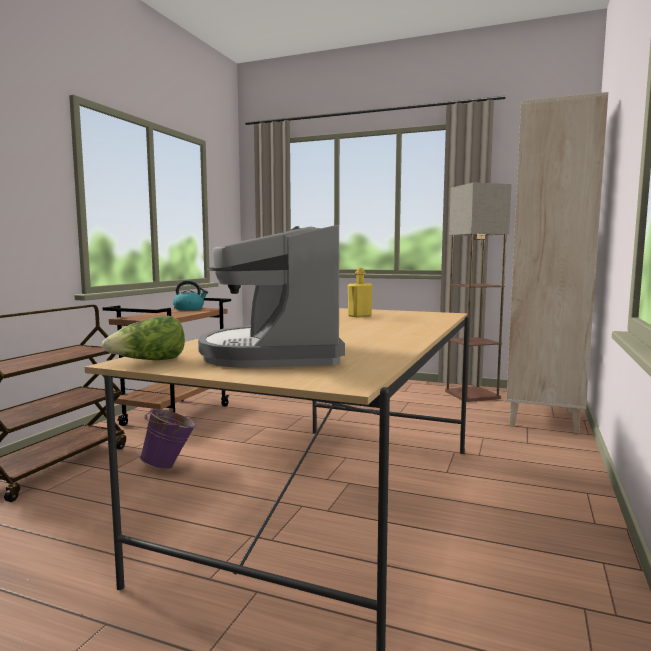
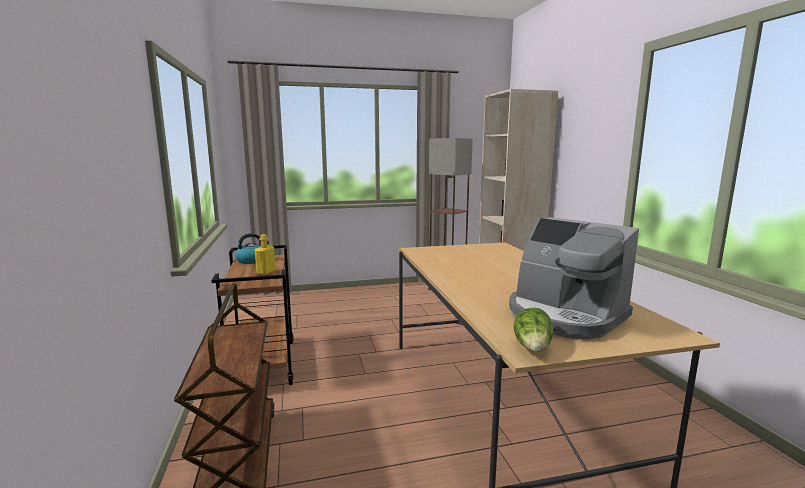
camera: 35 degrees left, 5 degrees up
purple bucket [140,408,196,470] -> none
yellow bottle [348,268,372,317] -> yellow bottle moved to [255,234,276,275]

